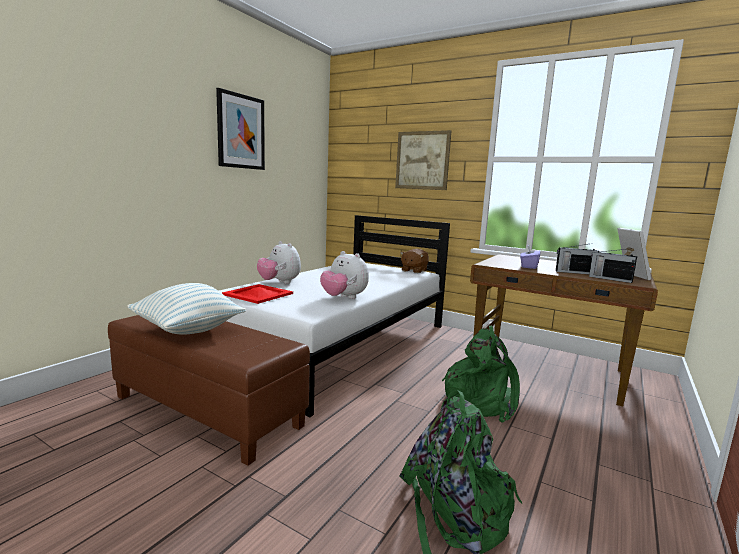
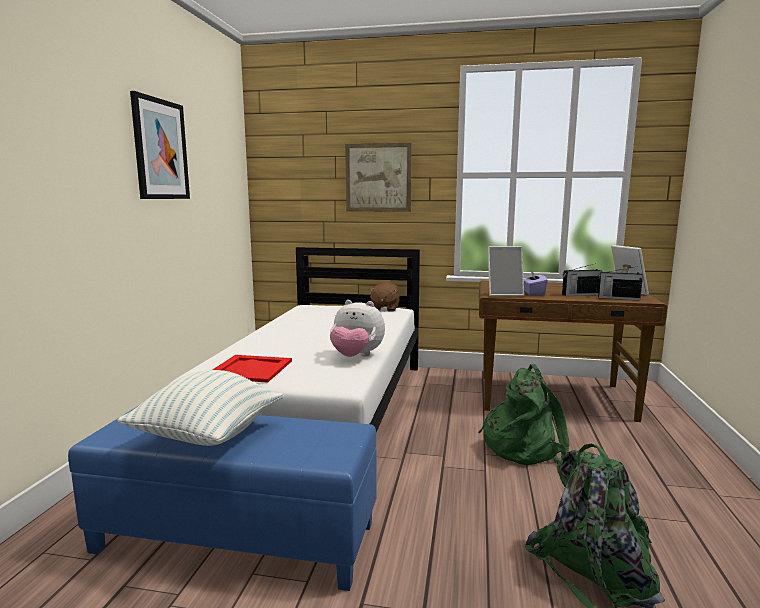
camera: 20 degrees left, 0 degrees up
brown ottoman [108,315,310,465] -> blue ottoman [68,406,377,591]
plush toy [257,241,301,284] -> none
none -> picture frame [488,246,524,296]

